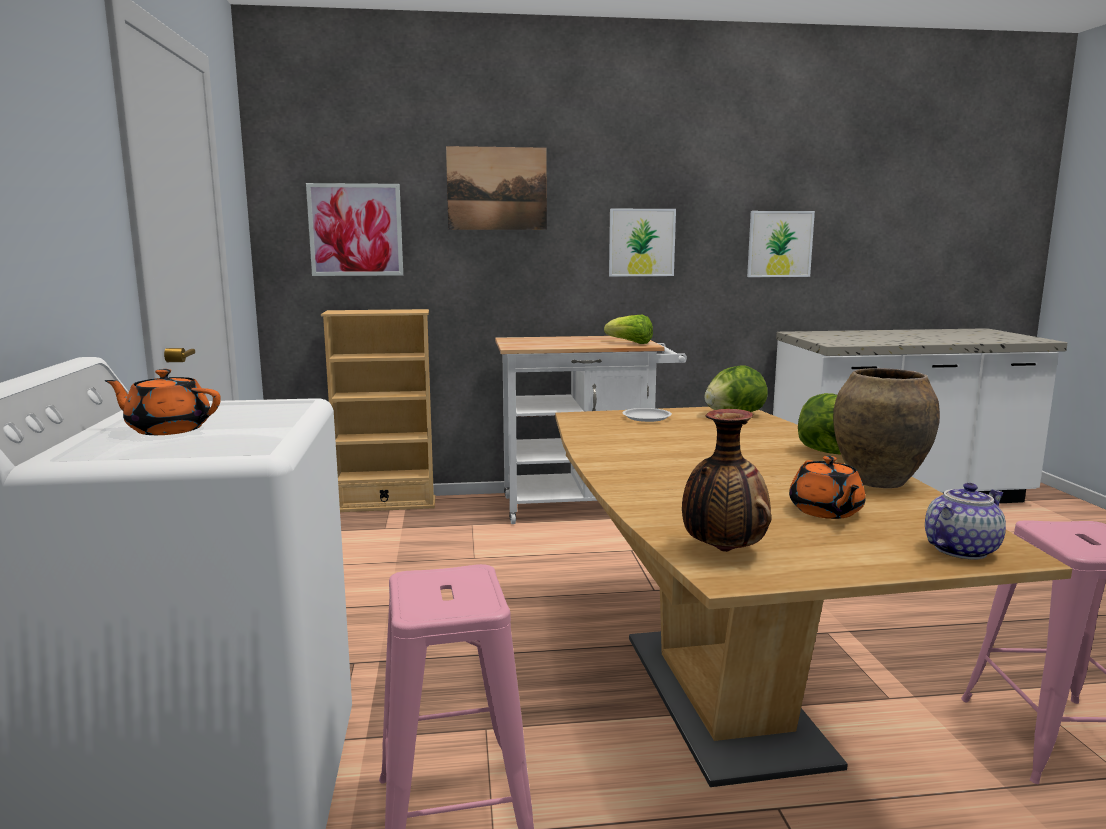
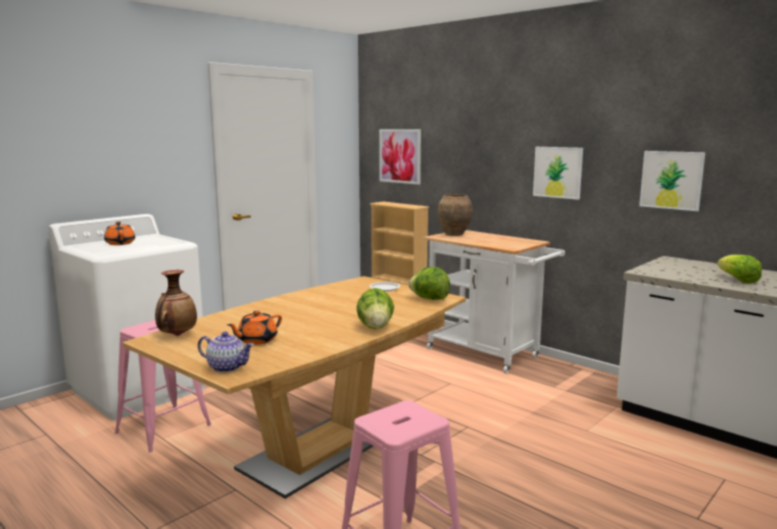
camera: 50 degrees right, 0 degrees up
picture [446,146,547,230] -> none
lettuce [604,315,653,344] -> lettuce moved to [717,255,762,284]
brown vase [833,368,940,488] -> brown vase moved to [438,194,473,236]

